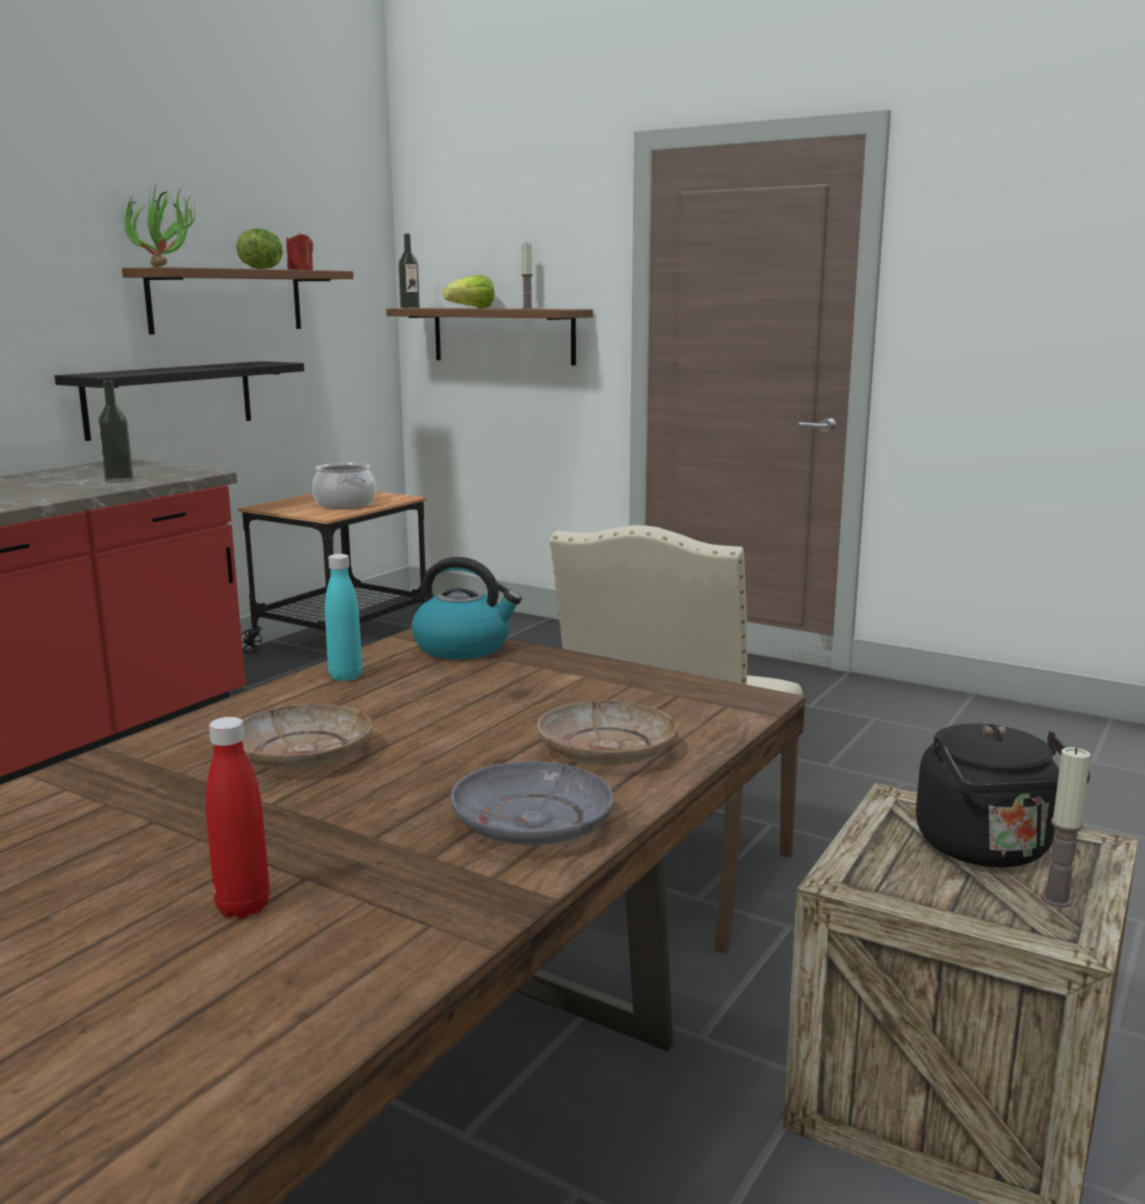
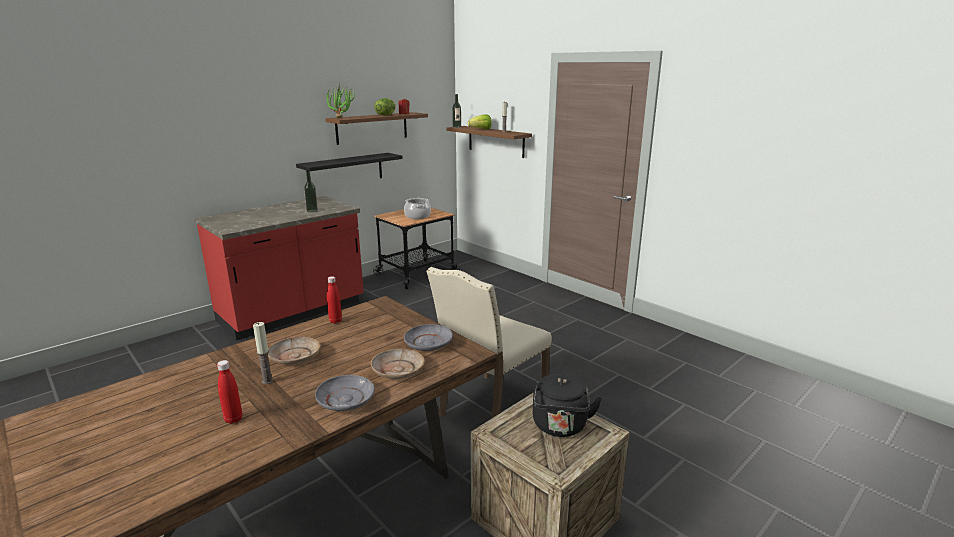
camera: 15 degrees right, 5 degrees up
turquoise bottle [325,554,362,681] -> red bottle [327,276,342,324]
kettle [412,557,522,659] -> none
candle [1042,747,1091,907] -> candle moved to [253,322,274,384]
none -> grey plate [404,324,453,351]

